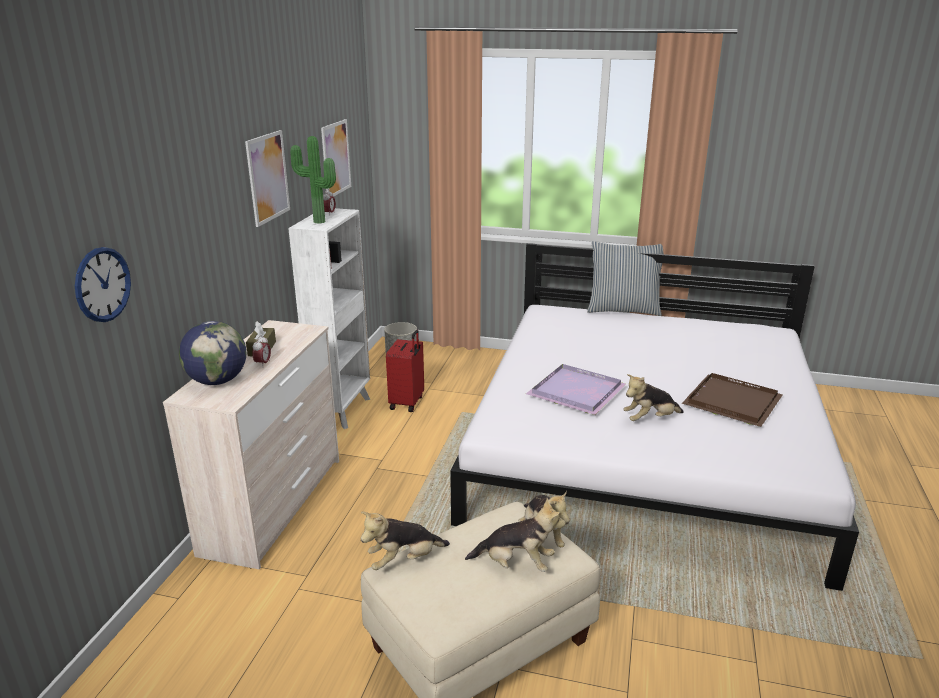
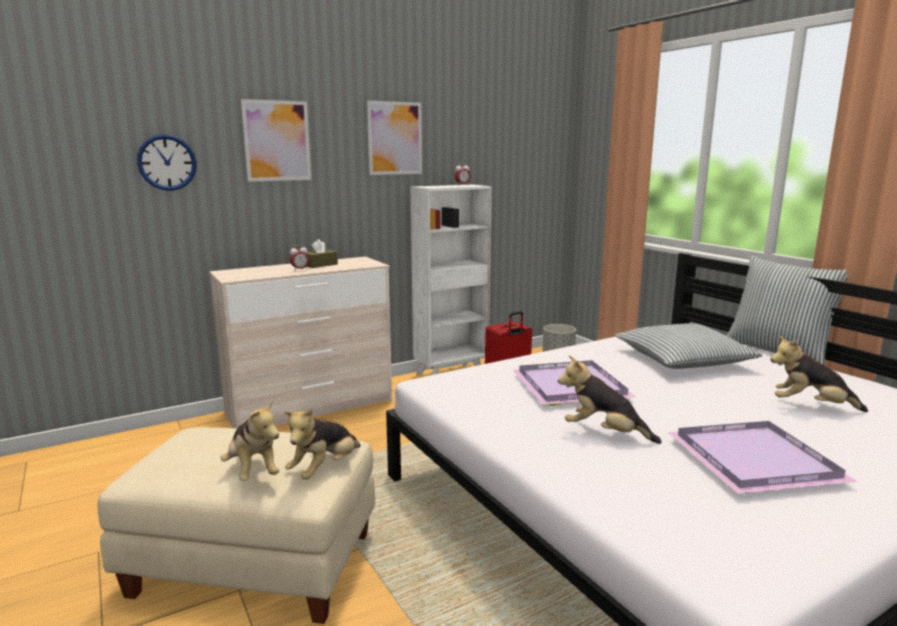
camera: 45 degrees right, 10 degrees down
globe [179,321,246,385] -> none
potted plant [290,136,336,224] -> none
picture [321,119,351,196] -> picture moved to [241,99,311,182]
plush toy [361,512,450,570] -> plush toy moved to [770,336,868,412]
brown tray [682,373,783,427] -> purple tray [669,421,857,494]
none -> pillow [615,323,762,369]

